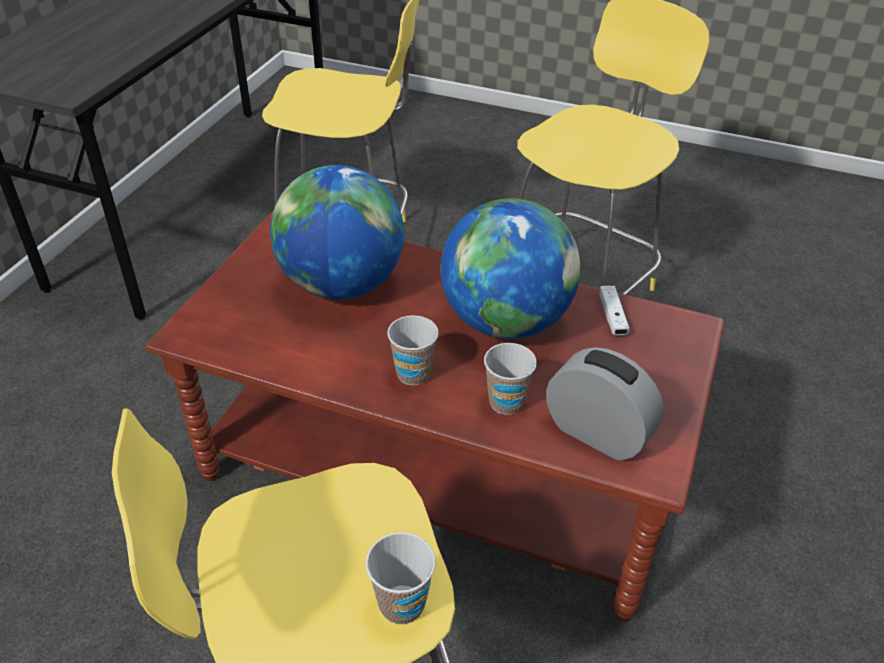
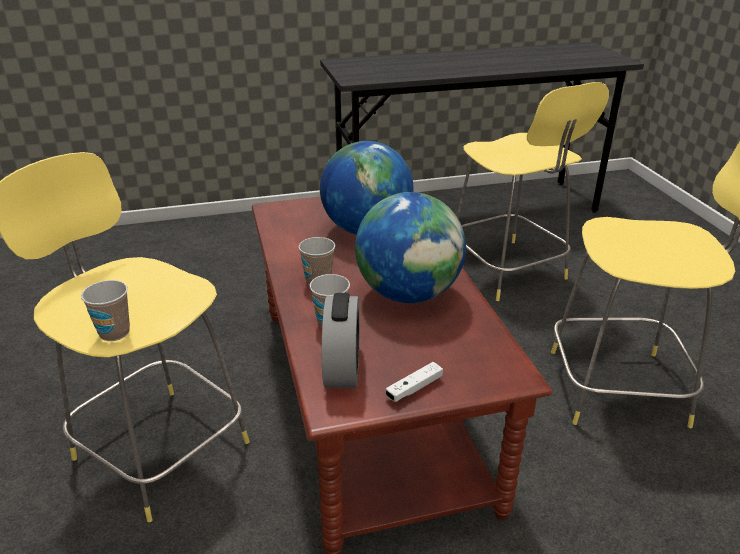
camera: 55 degrees right, 10 degrees down
white game controller [599,285,629,335] -> white game controller moved to [385,362,443,402]

